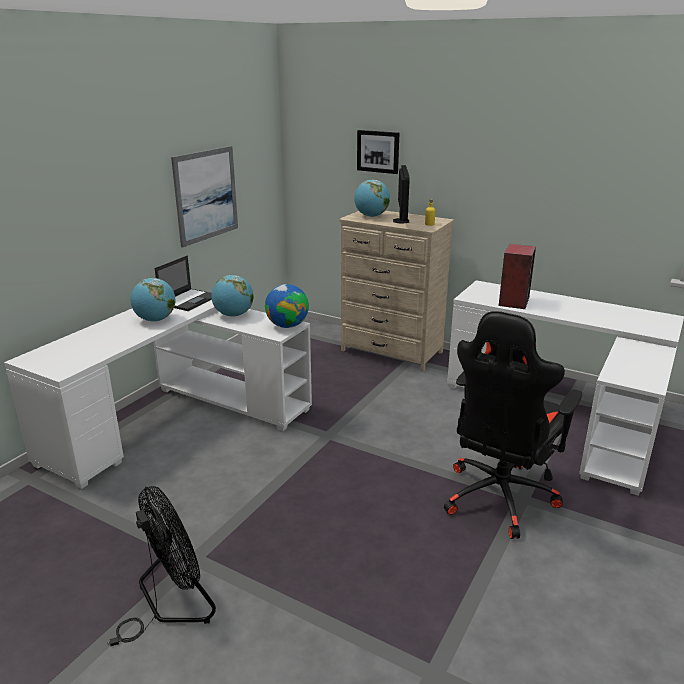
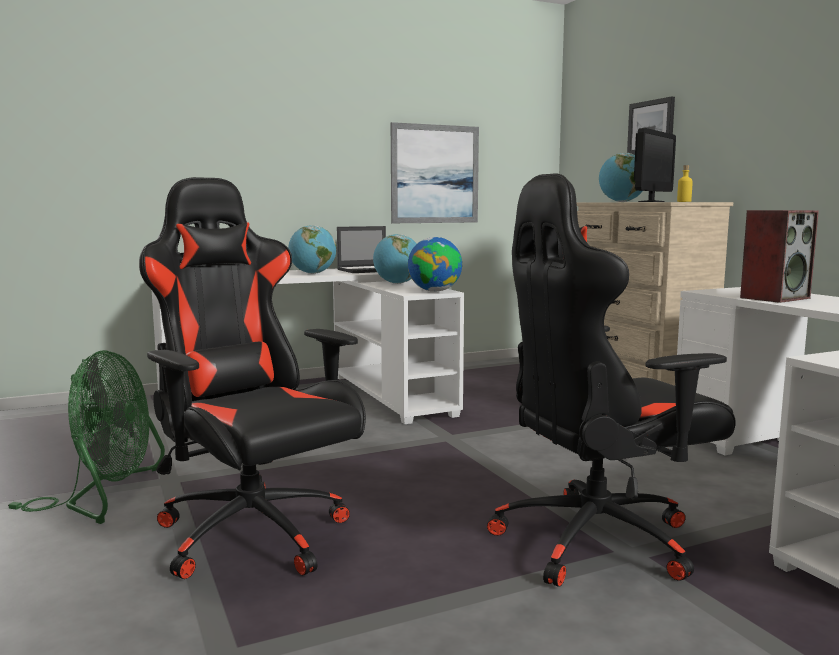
camera: 35 degrees right, 15 degrees down
black fan [107,486,216,646] -> green fan [8,350,165,524]
none -> black office chair [139,177,366,579]

